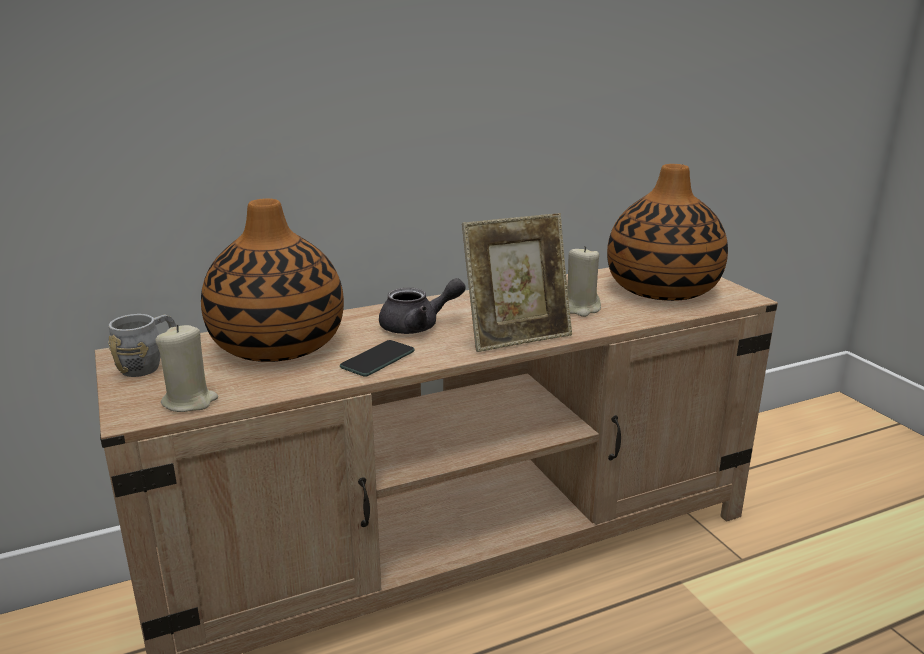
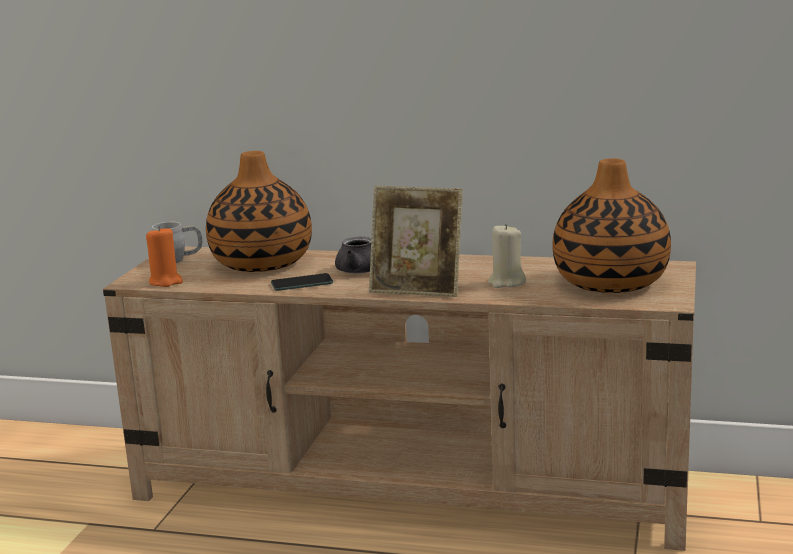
camera: 40 degrees right, 5 degrees down
beige candle [155,324,218,412] -> orange candle [146,226,183,287]

